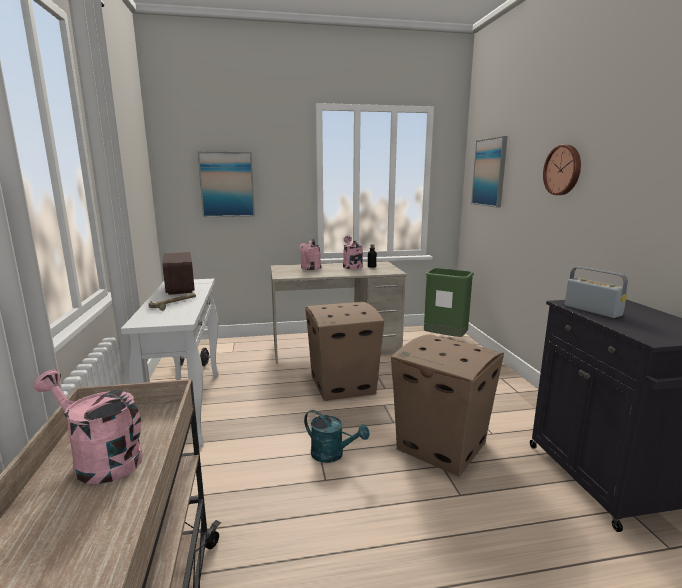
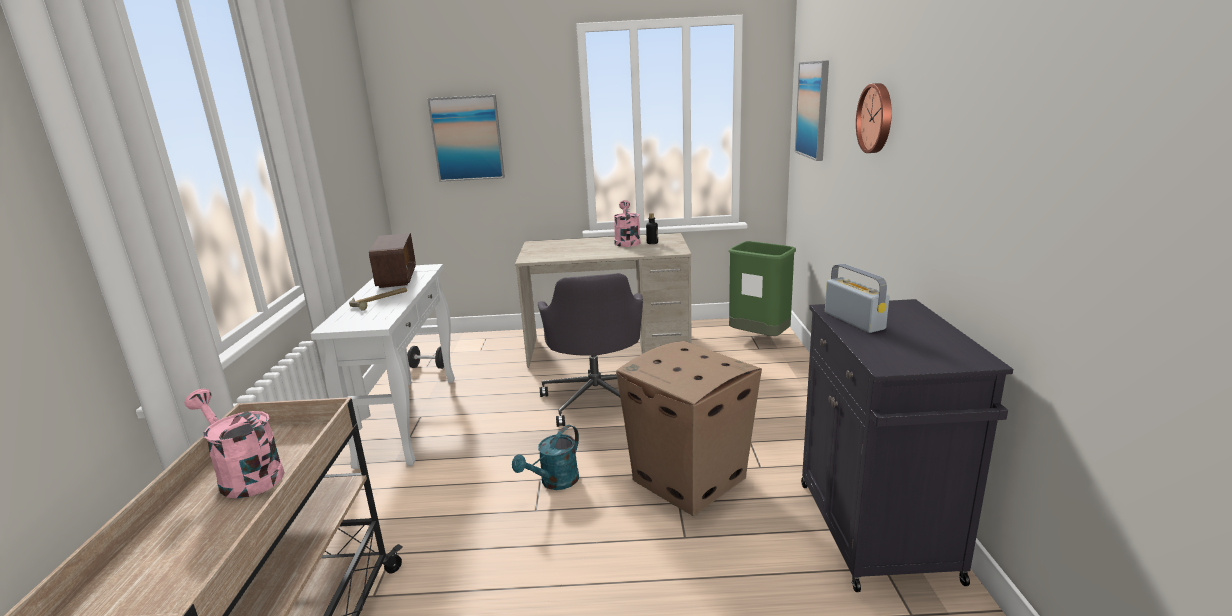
camera: 10 degrees right, 5 degrees up
pink watering can [299,239,321,270] -> none
turquoise watering can [304,410,370,463] -> turquoise watering can turned 90 degrees clockwise [512,425,579,490]
cardboard box [305,302,384,401] -> grey office chair [538,273,643,427]

